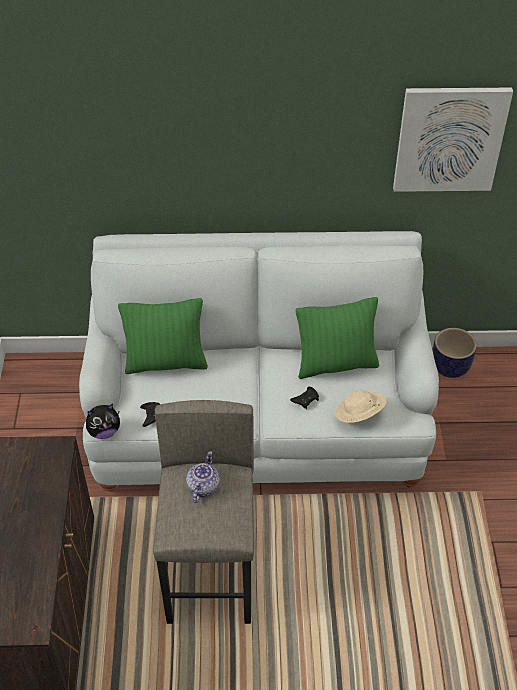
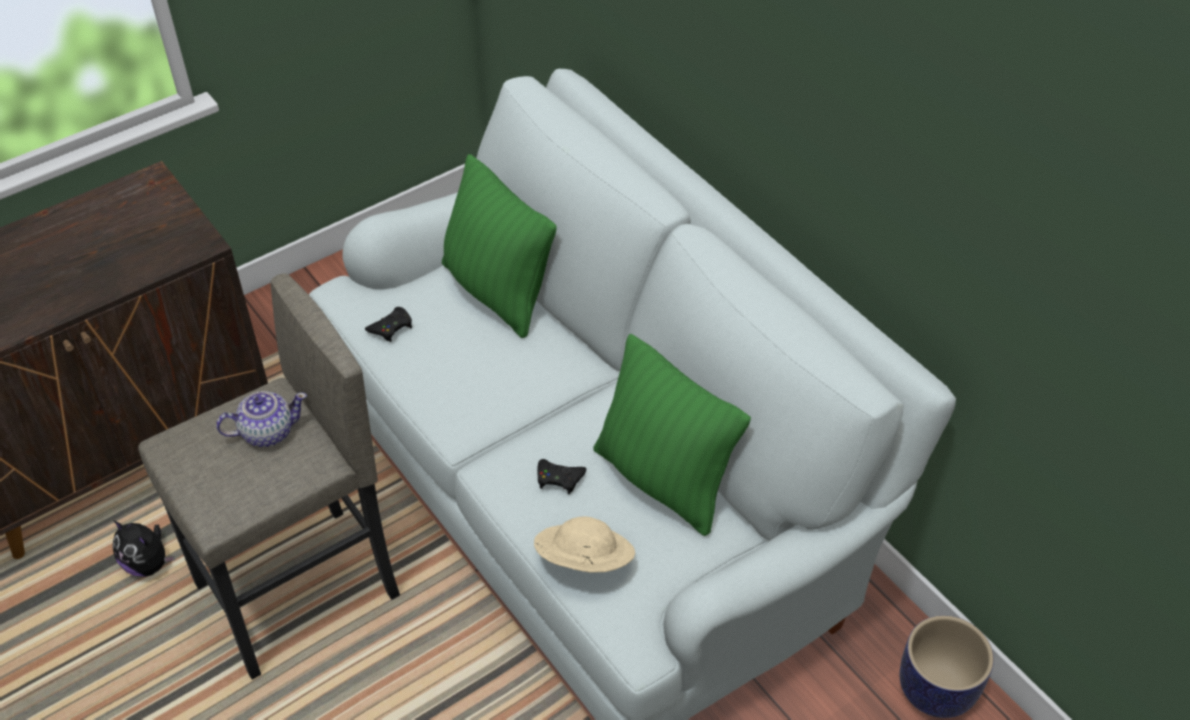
camera: 55 degrees right, 0 degrees up
plush toy [86,404,120,439] -> plush toy moved to [112,520,175,577]
picture [393,88,513,192] -> none

